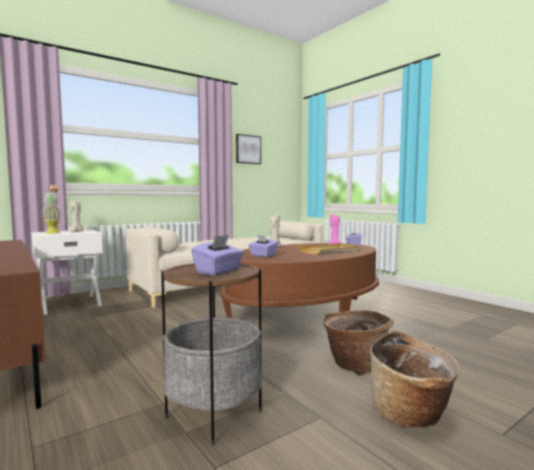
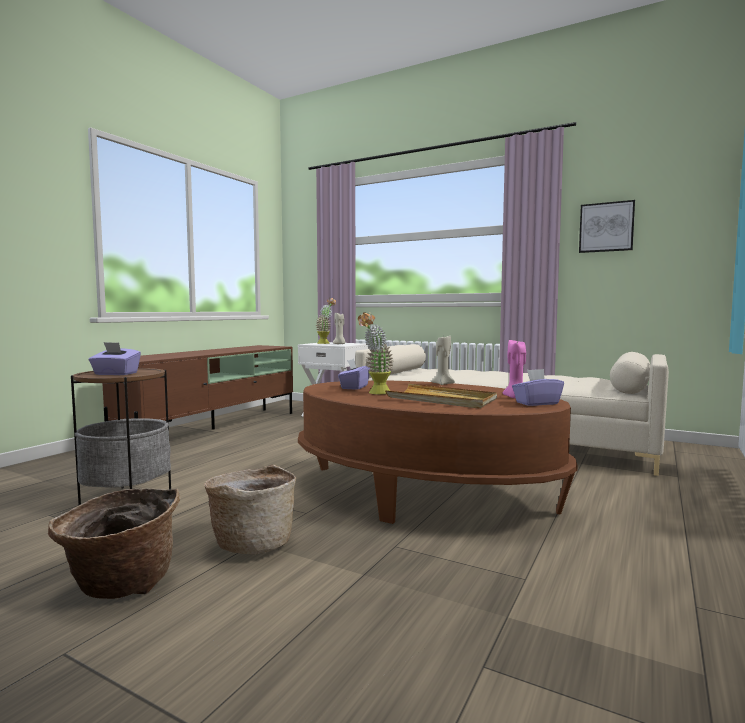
camera: 65 degrees right, 0 degrees up
none -> potted plant [358,312,393,395]

